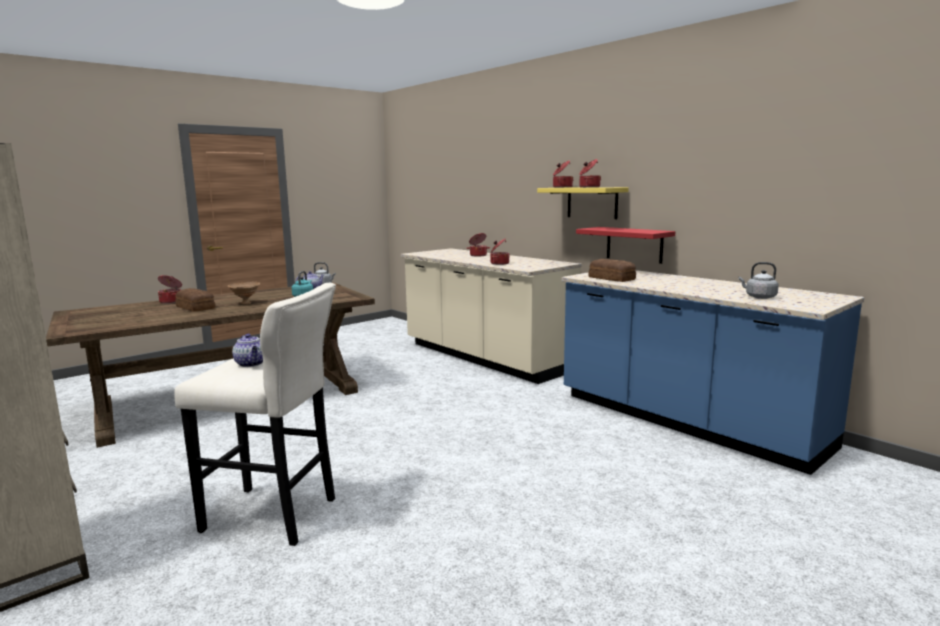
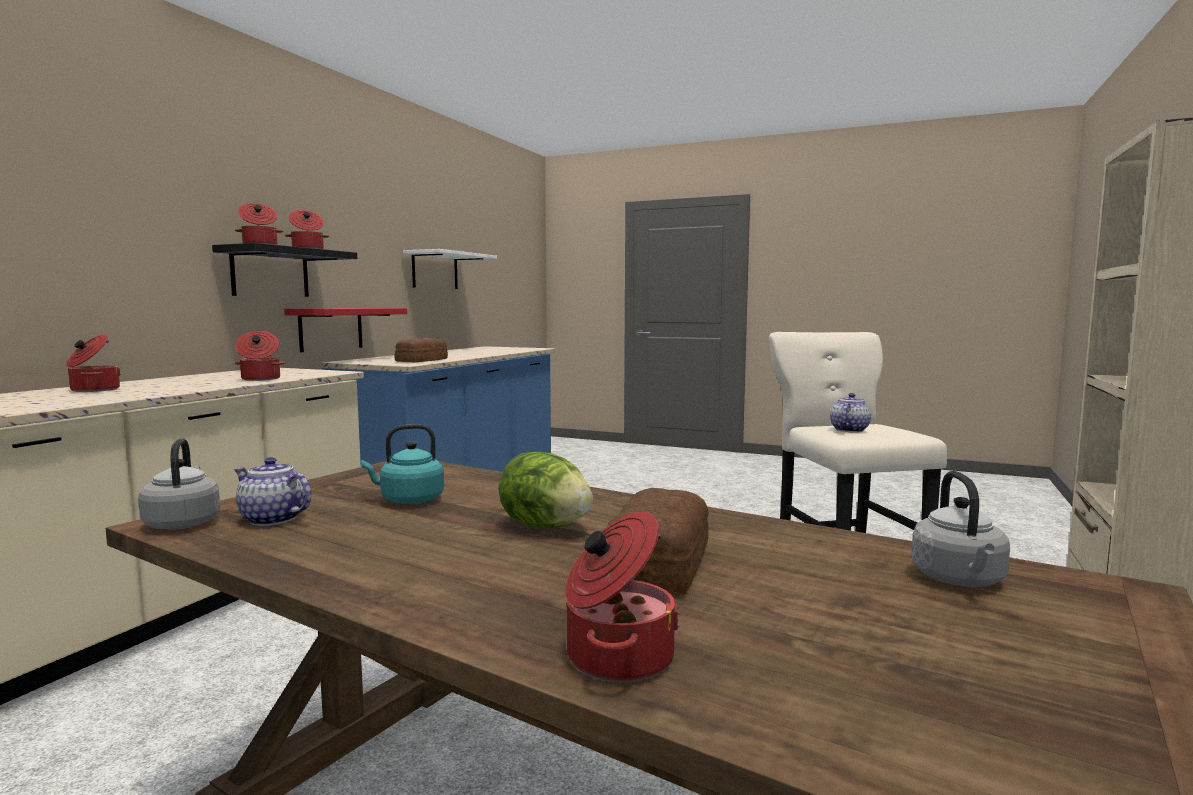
camera: 115 degrees left, 5 degrees down
brown bowl [227,282,260,305] -> lettuce [499,452,593,528]
yellow shelf [537,187,629,219] -> black shelf [212,243,357,297]
grey kettle [739,262,779,299] -> grey kettle moved to [911,471,1010,587]
none -> white shelf [403,249,497,289]

